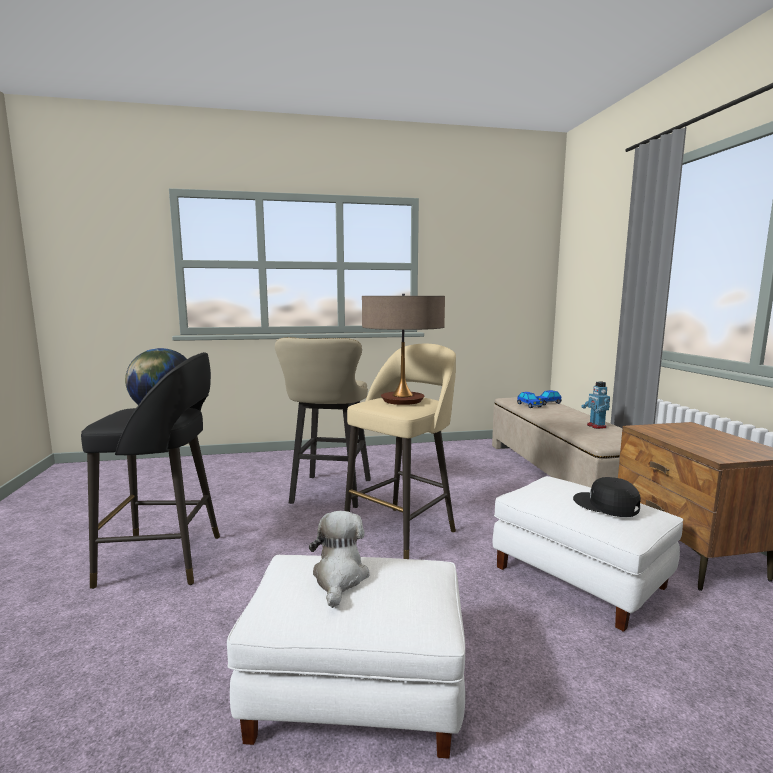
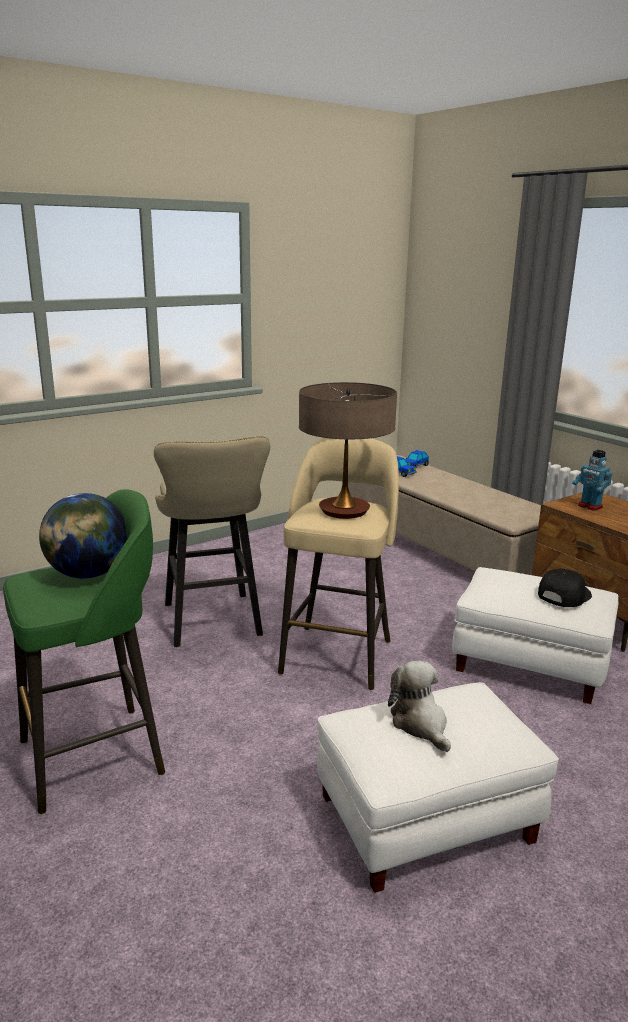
camera: 25 degrees left, 10 degrees up
black stool [81,352,220,589] -> green stool [3,489,165,814]
black cap [573,477,641,517] -> black cap turned 120 degrees clockwise [538,569,592,607]
toy robot [582,381,610,429] -> toy robot moved to [572,450,612,511]

